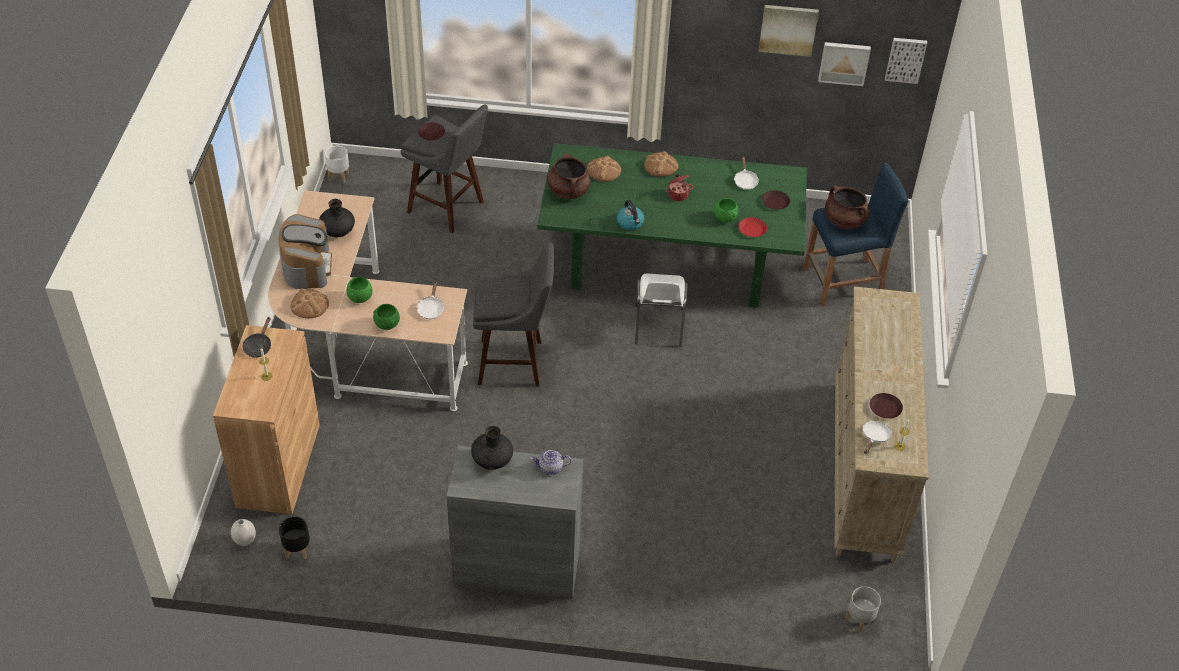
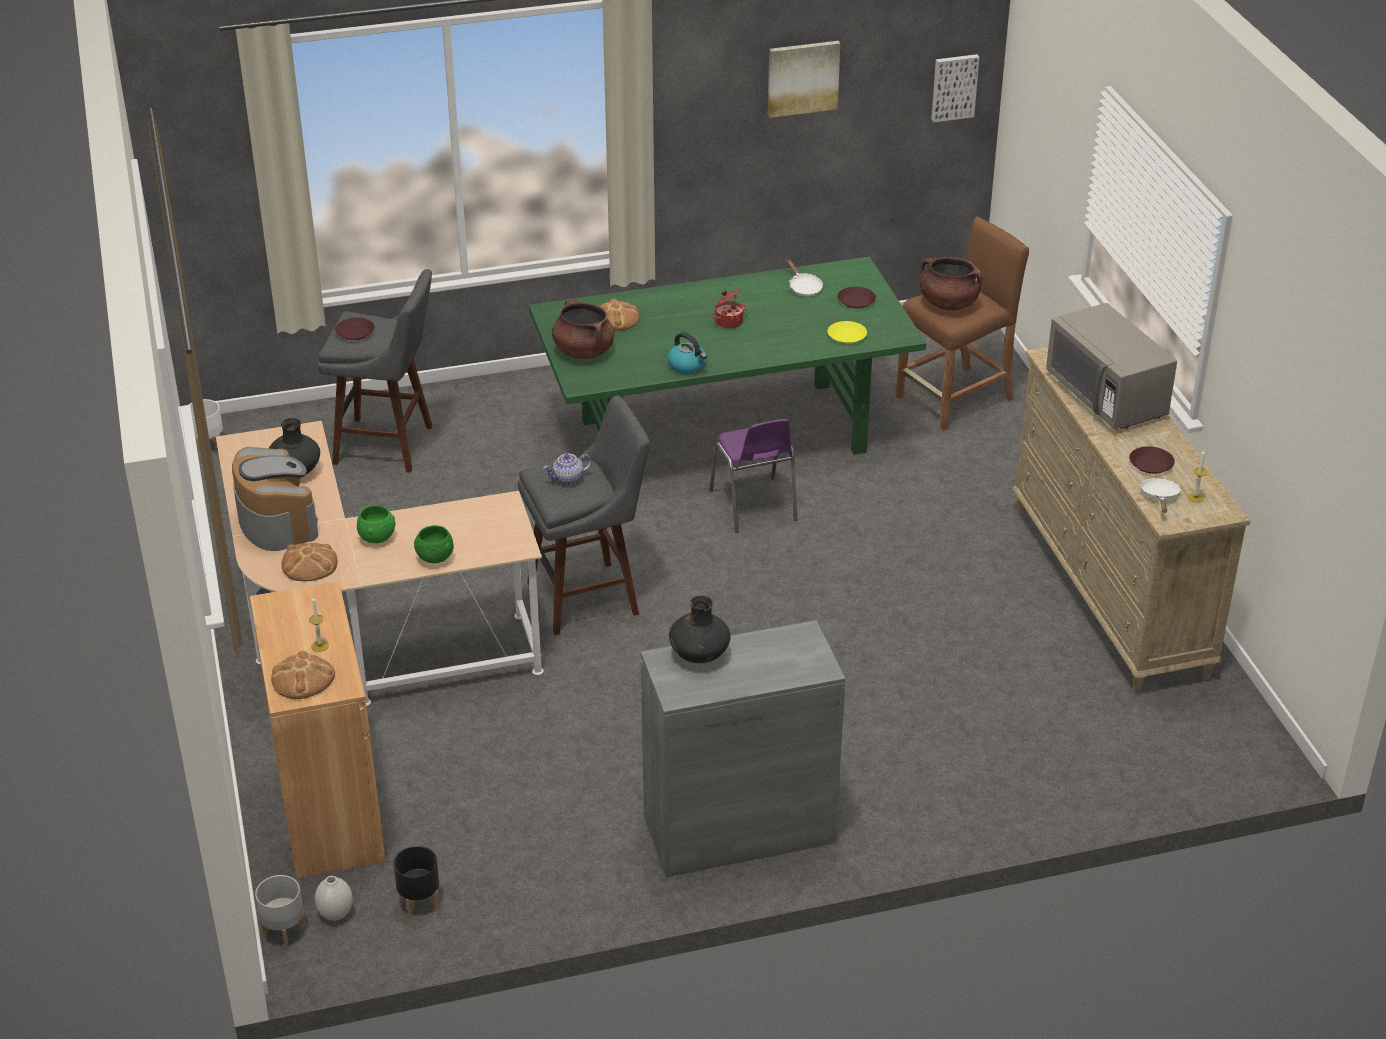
camera: 20 degrees left, 10 degrees down
black frying pan [242,317,271,358] -> none
white frying pan [417,281,444,319] -> none
teapot [531,450,571,475] -> teapot moved to [543,454,592,485]
white chair [635,274,688,347] -> purple chair [709,419,797,533]
bread [644,151,679,177] -> bread moved to [271,651,335,699]
green bowl [714,198,738,222] -> none
red plate [738,217,767,237] -> yellow plate [828,321,867,344]
blue stool [803,163,909,306] -> brown stool [896,217,1029,431]
picture [818,42,871,86] -> none
grey planter [845,586,881,633] -> grey planter moved to [255,875,306,949]
none -> grey microwave [1046,303,1177,429]

